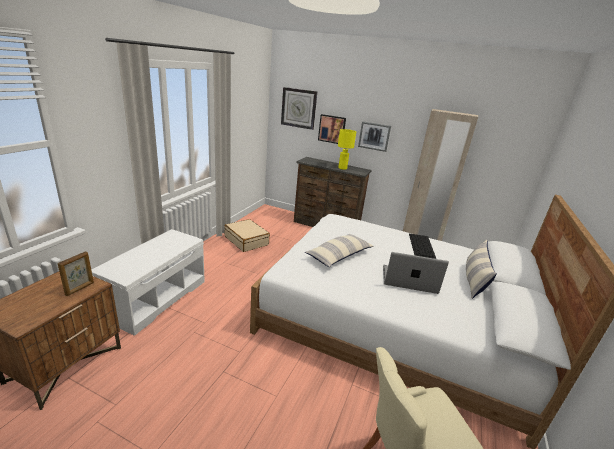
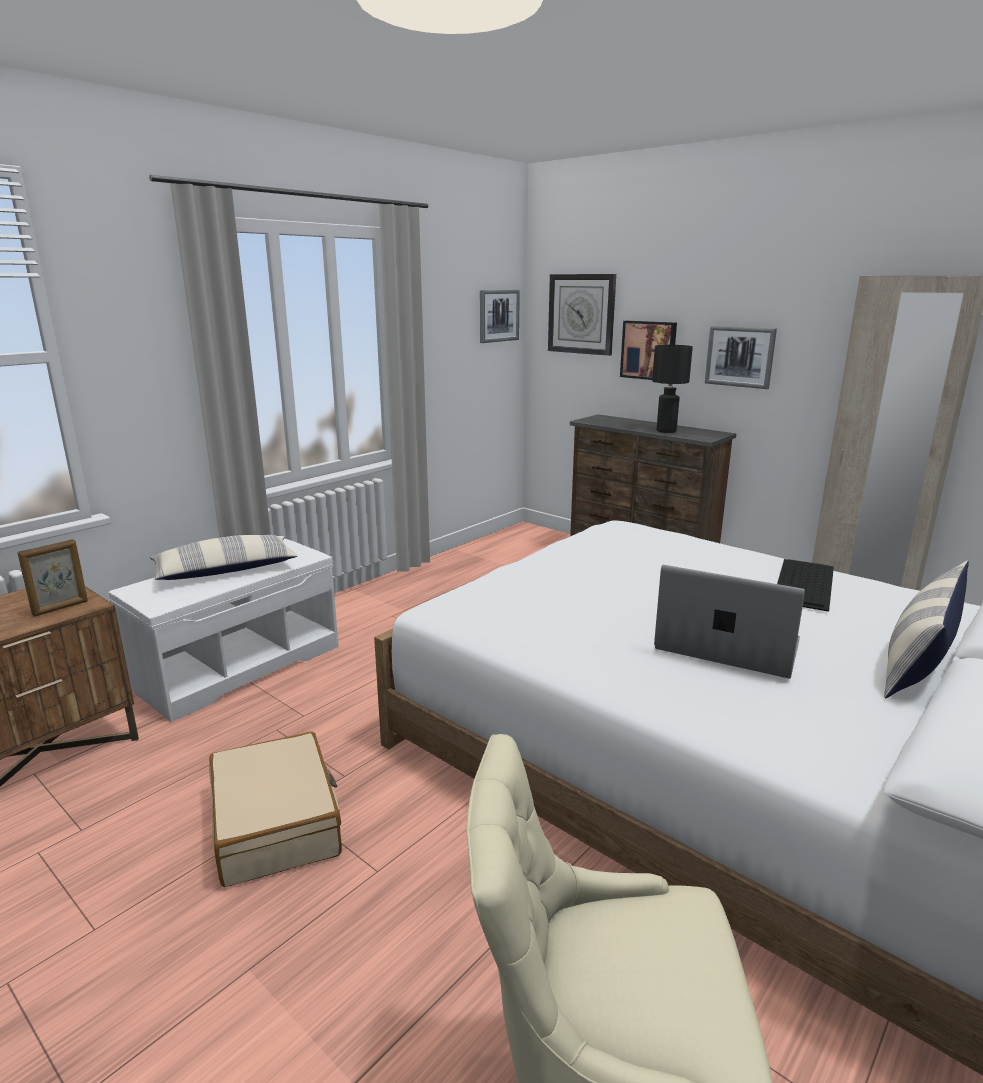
camera: 20 degrees right, 5 degrees down
beige suitcase [224,219,270,252] -> beige suitcase moved to [209,731,342,887]
pillow [305,234,374,267] -> pillow moved to [150,535,297,580]
yellow table lamp [338,129,356,170] -> black table lamp [652,345,693,433]
none -> picture [480,290,520,343]

